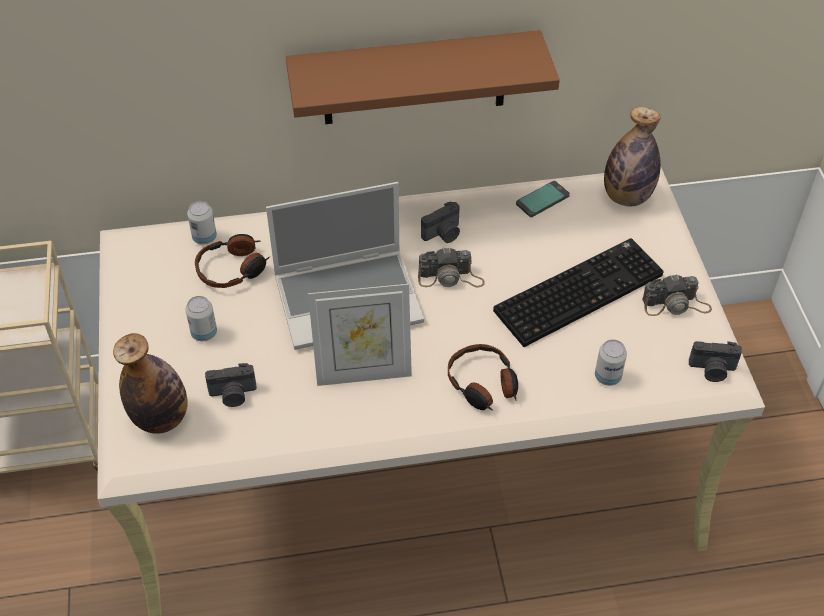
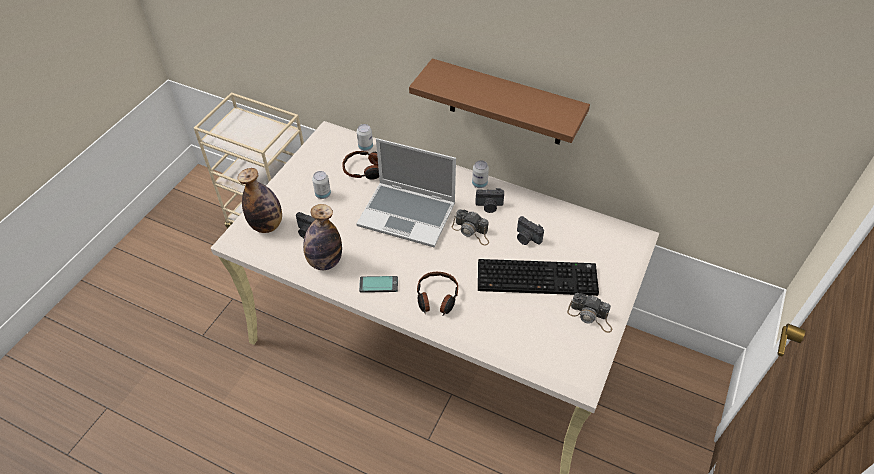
camera: 35 degrees right, 0 degrees up
picture frame [308,284,412,386] -> none
phone [516,181,570,217] -> phone moved to [359,276,398,293]
can [595,339,627,386] -> can moved to [472,160,489,188]
bottle [604,107,661,207] -> bottle moved to [303,204,342,270]
camera [689,341,742,382] -> camera moved to [517,216,544,245]

